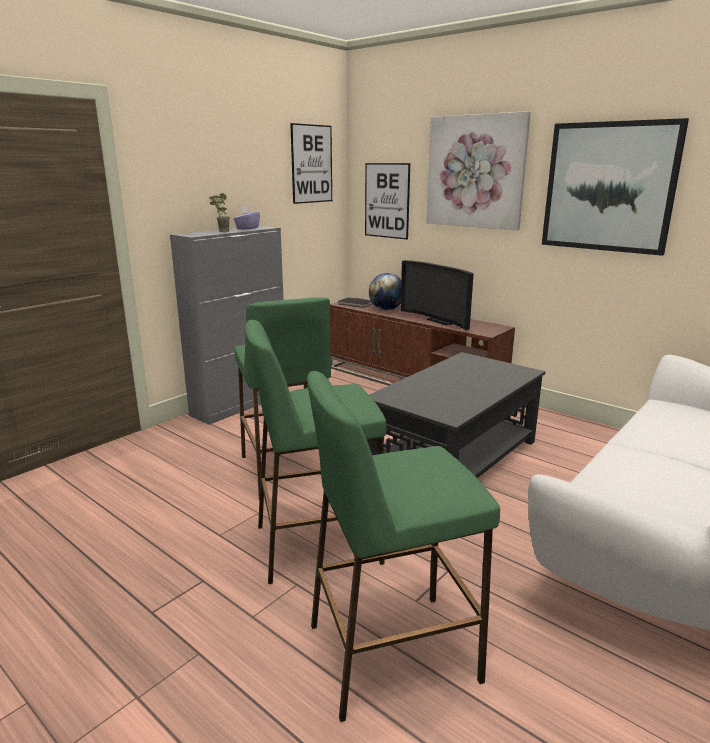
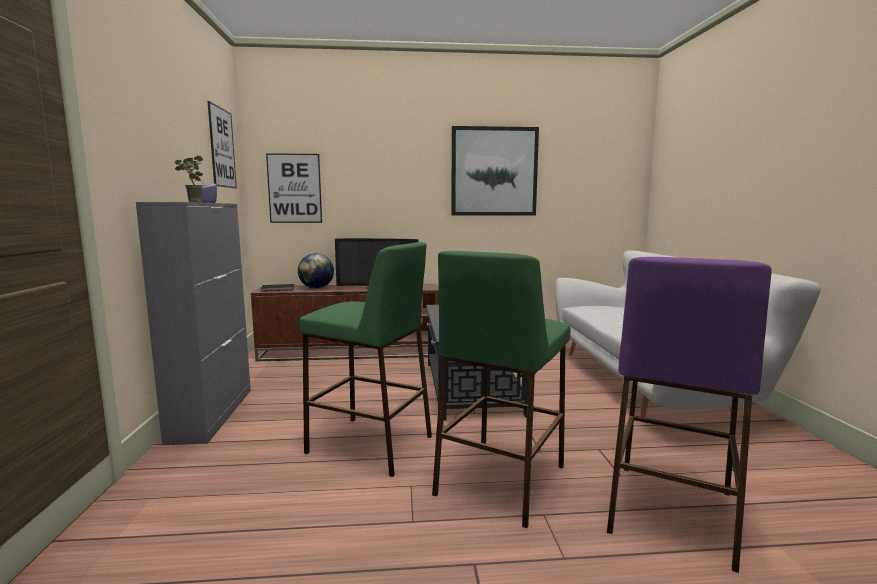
camera: 45 degrees left, 10 degrees down
green stool [307,371,500,722] -> purple stool [607,257,772,573]
picture [426,111,531,230] -> none

